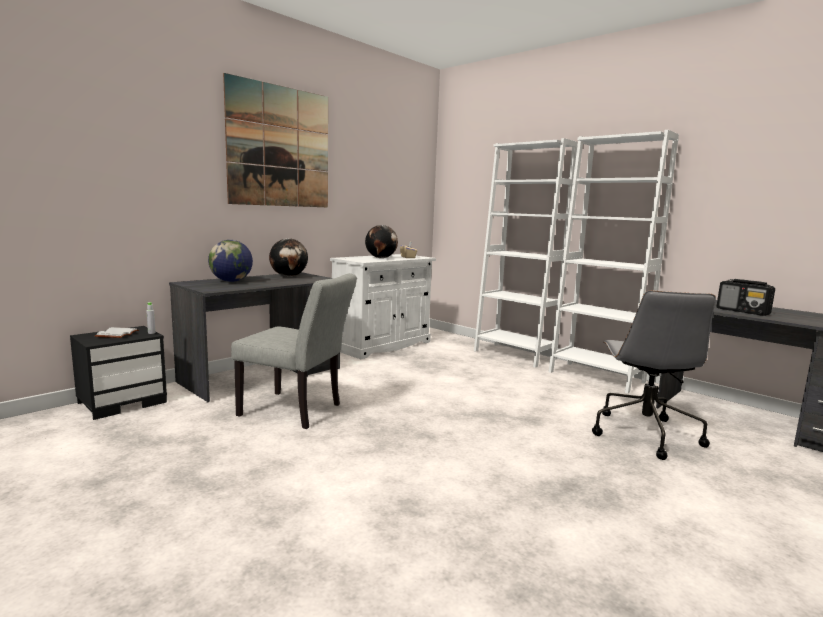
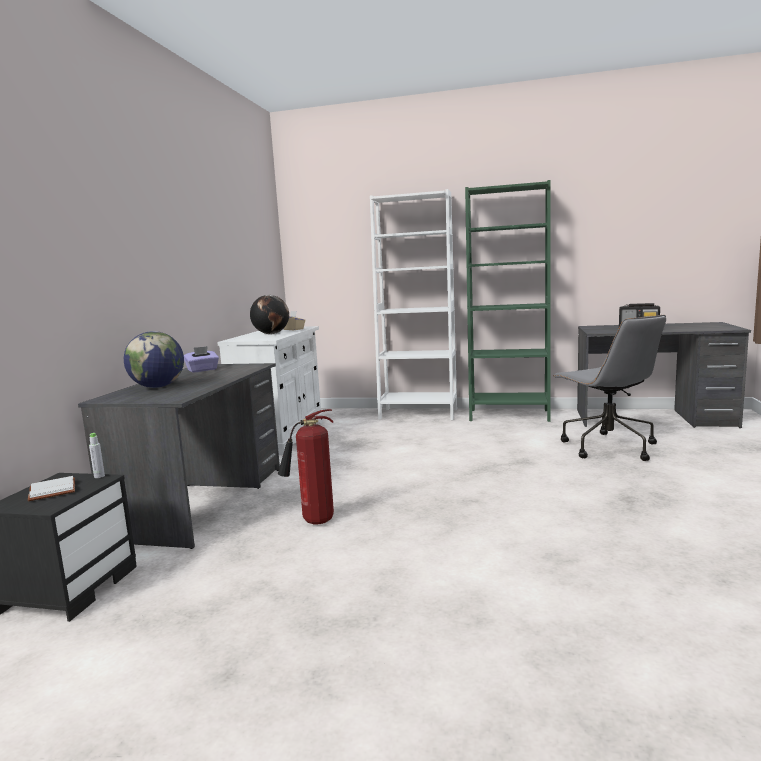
camera: 30 degrees left, 0 degrees up
picture [223,73,328,207] -> none
grey chair [231,273,357,429] -> fire extinguisher [278,409,334,524]
globe [269,238,308,277] -> purple tissue box [184,346,219,373]
white bookcase [549,130,679,394] -> green bookcase [465,180,551,422]

